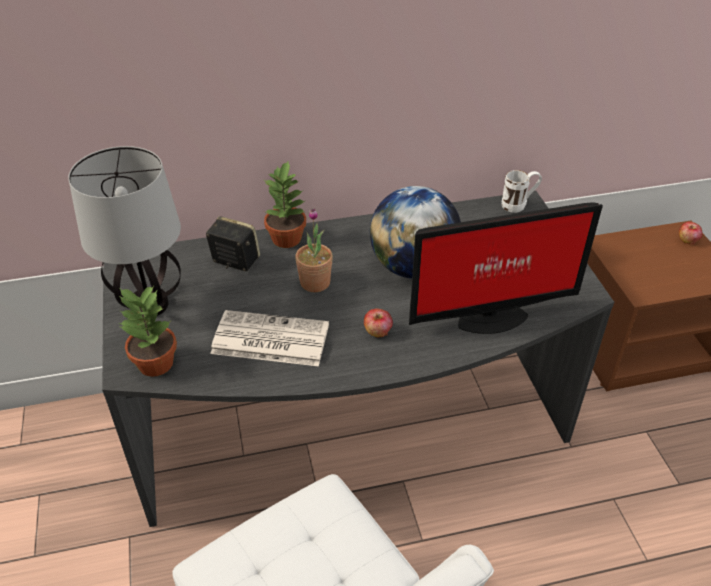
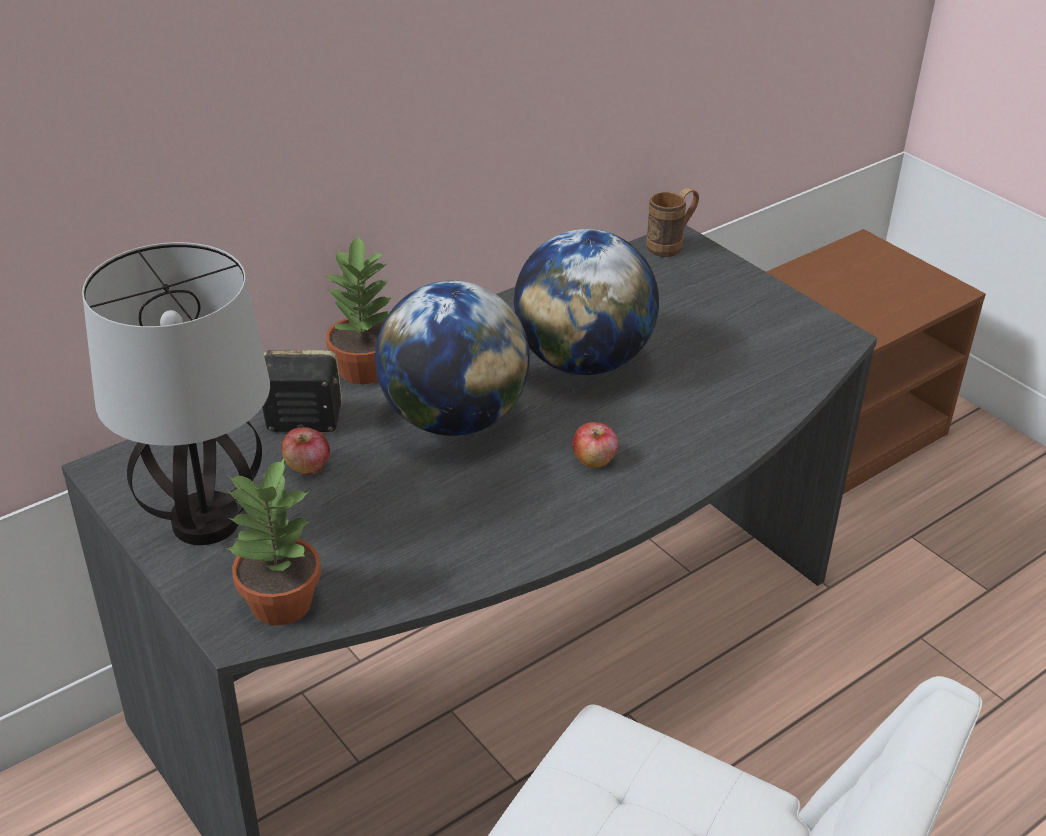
camera: 25 degrees left, 5 degrees down
newspaper [210,310,329,366] -> none
potted plant [295,208,333,292] -> globe [375,281,530,436]
monitor [409,202,603,334] -> none
white mug [502,170,542,213] -> brown mug [646,188,699,257]
apple [679,222,703,245] -> apple moved to [282,427,330,475]

